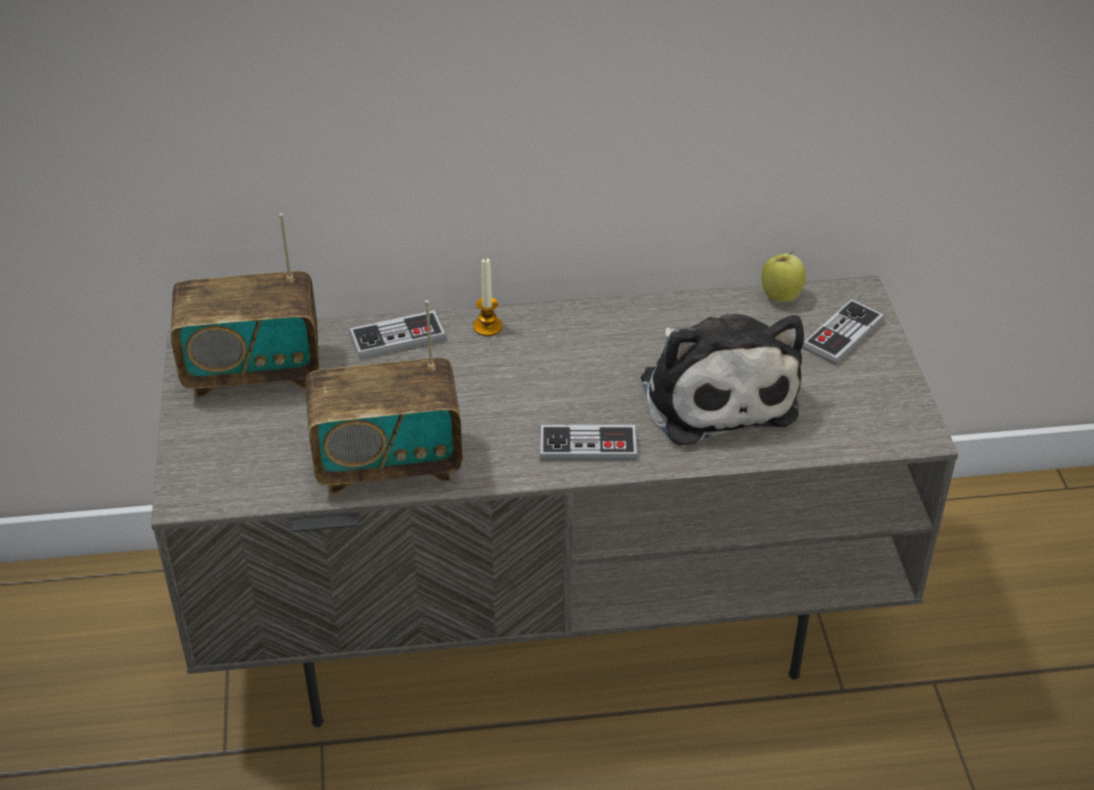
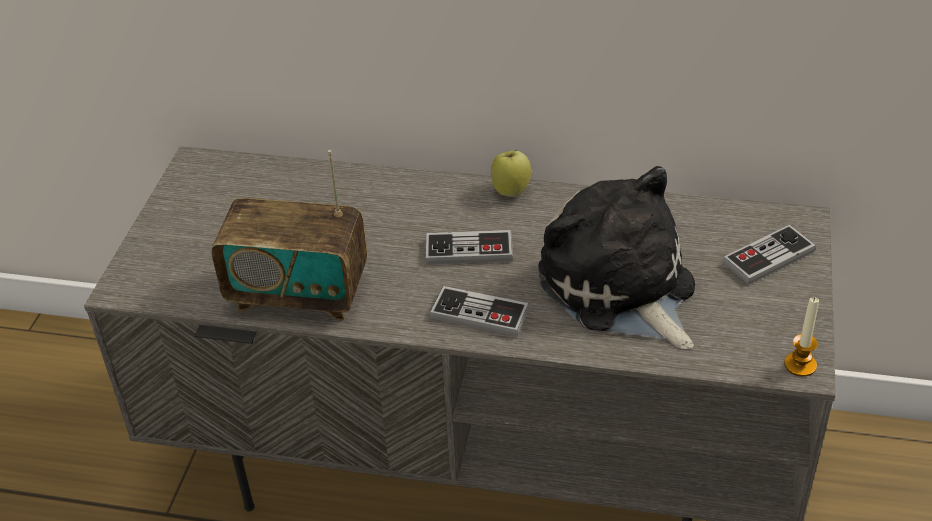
camera: 20 degrees right, 0 degrees up
radio [171,213,319,398] -> none
game controller [349,310,446,359] -> game controller moved to [425,230,513,264]
candle [473,257,502,336] -> candle moved to [784,297,819,377]
plush toy [641,314,804,446] -> plush toy turned 150 degrees clockwise [538,166,695,349]
apple [761,252,806,303] -> apple moved to [491,150,531,197]

